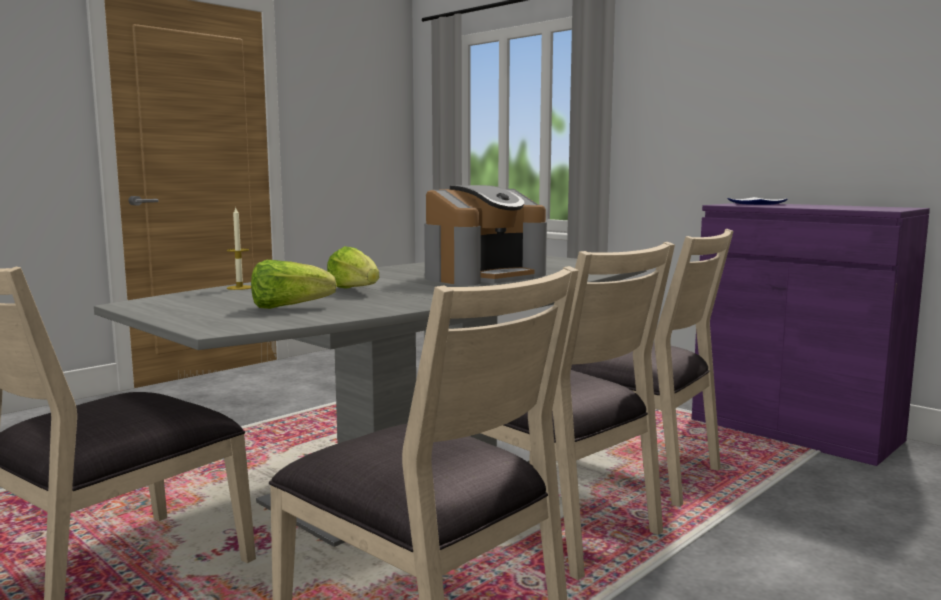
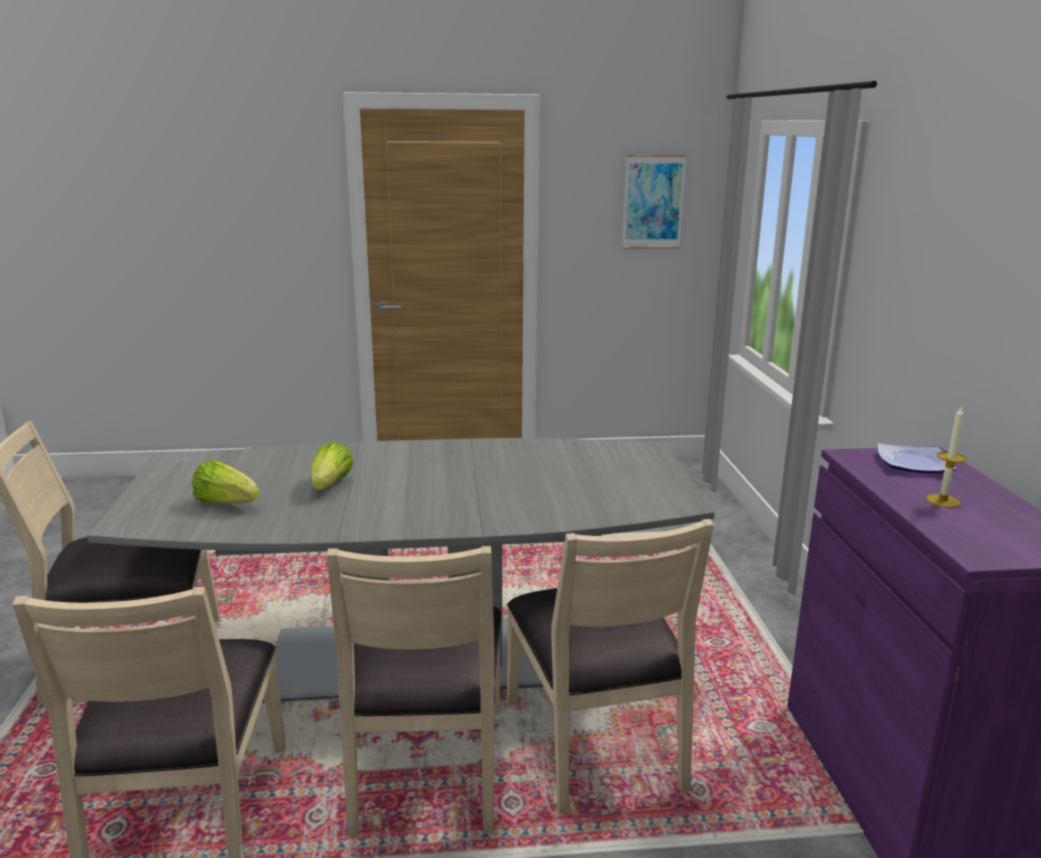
camera: 40 degrees right, 10 degrees up
candle [227,206,251,290] -> candle moved to [926,407,966,508]
coffee machine [424,185,547,285] -> none
none -> picture [622,155,686,249]

